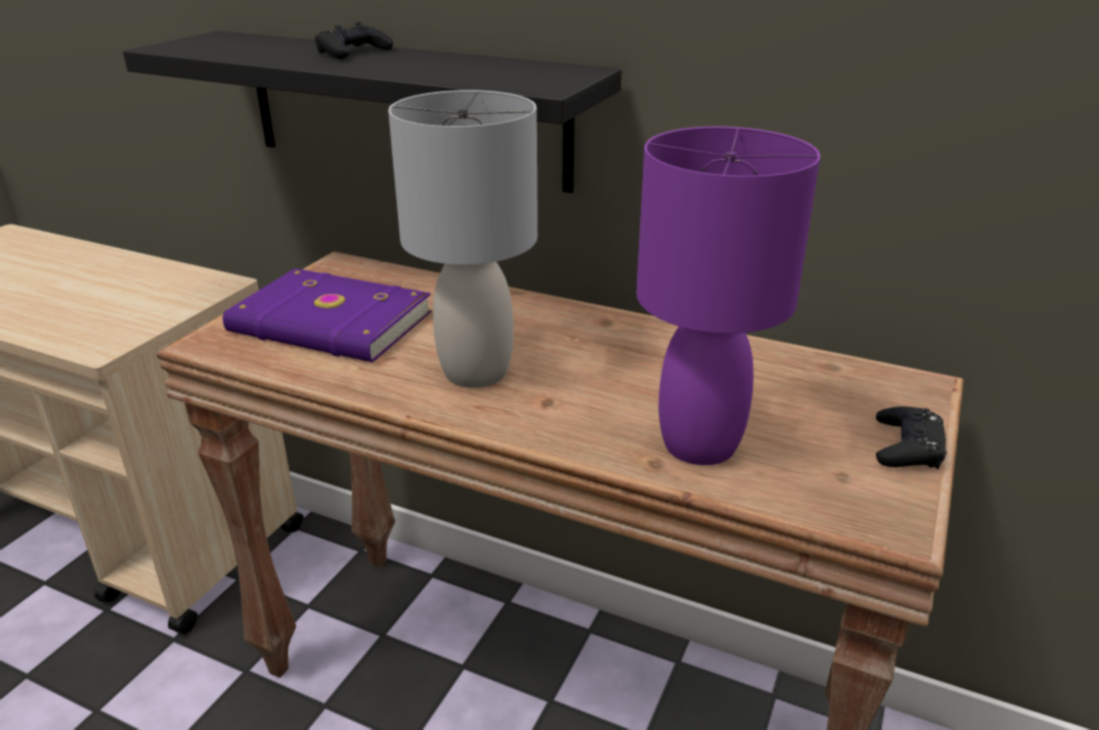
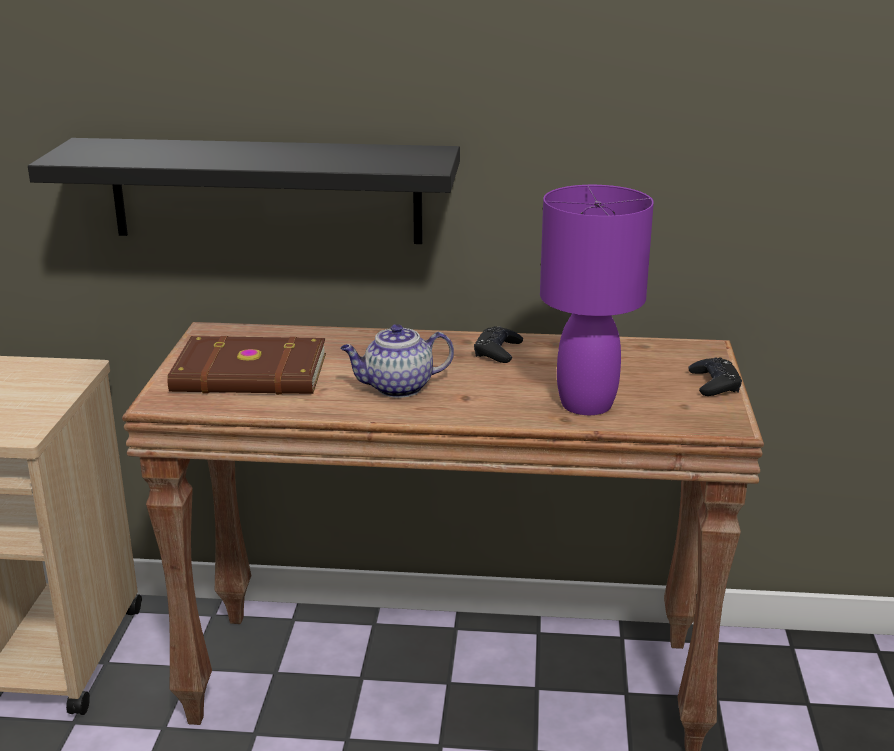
camera: 20 degrees left, 5 degrees down
purple book [223,268,432,362] -> brown book [167,336,326,395]
black game controller [315,21,393,59] -> black game controller moved to [474,326,523,363]
grey table lamp [388,90,538,388] -> teapot [340,324,454,398]

